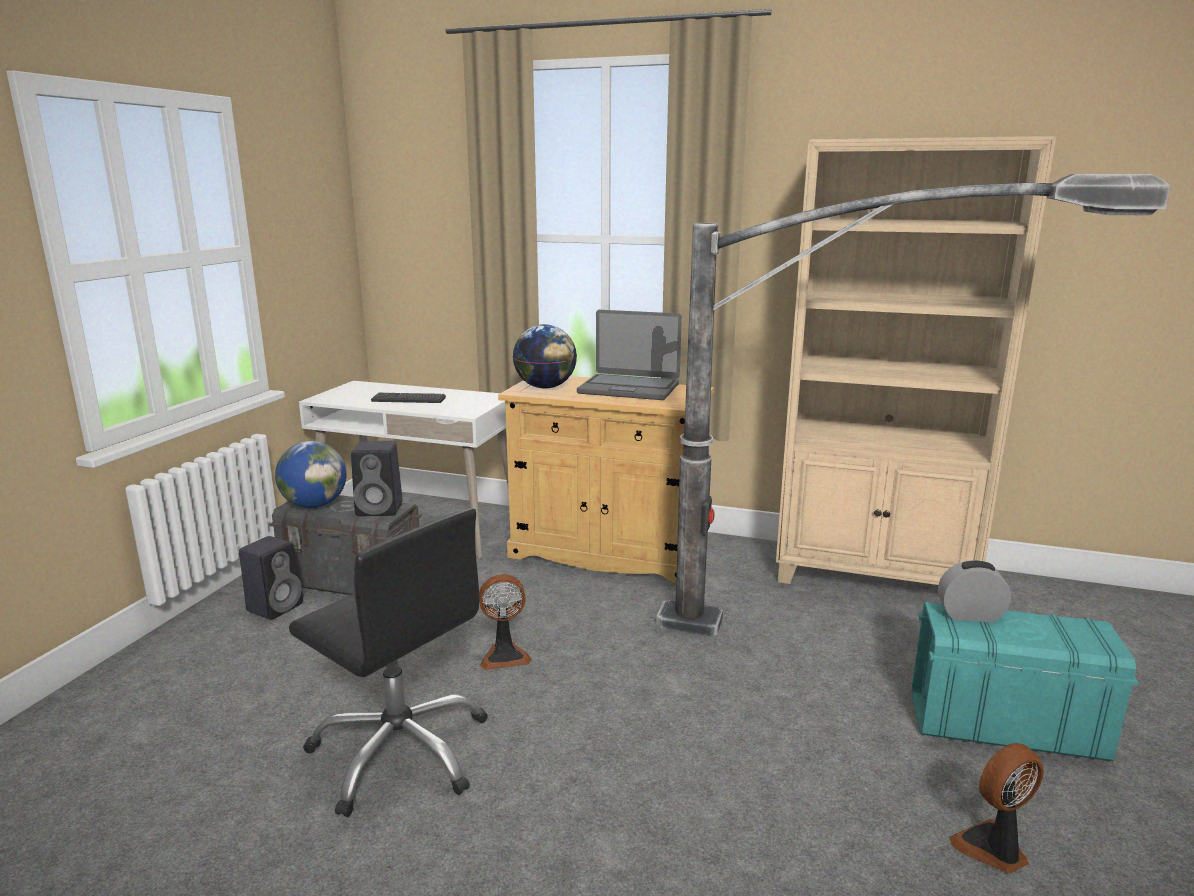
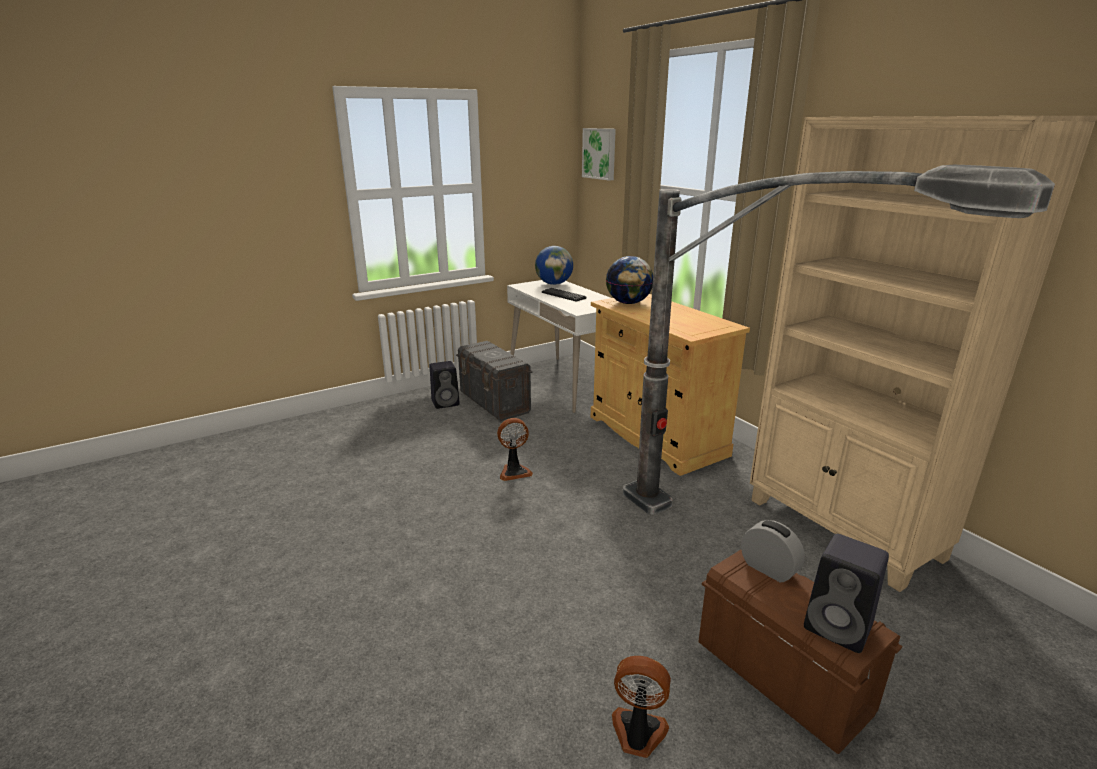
camera: 40 degrees right, 5 degrees up
globe [275,441,347,508] -> globe moved to [535,246,573,285]
black office chair [289,508,488,817] -> none
black speaker [351,441,403,516] -> black speaker moved to [804,534,889,653]
fan [479,574,532,670] -> fan turned 45 degrees counterclockwise [497,418,533,481]
laptop [577,310,682,400] -> none
turquoise storage box [912,602,1139,761] -> brown storage box [699,550,902,754]
none -> picture [582,128,616,181]

